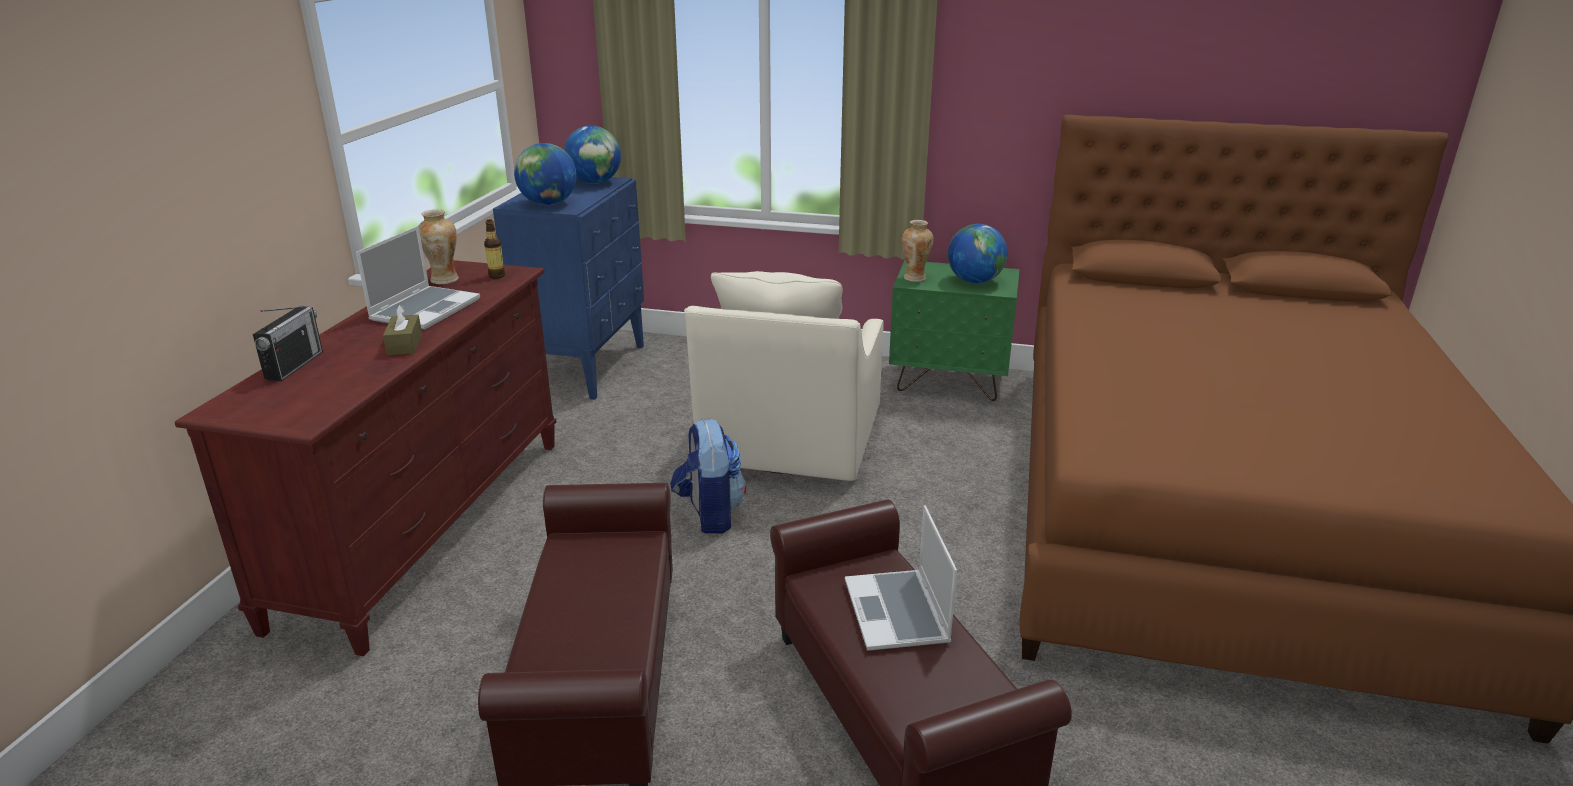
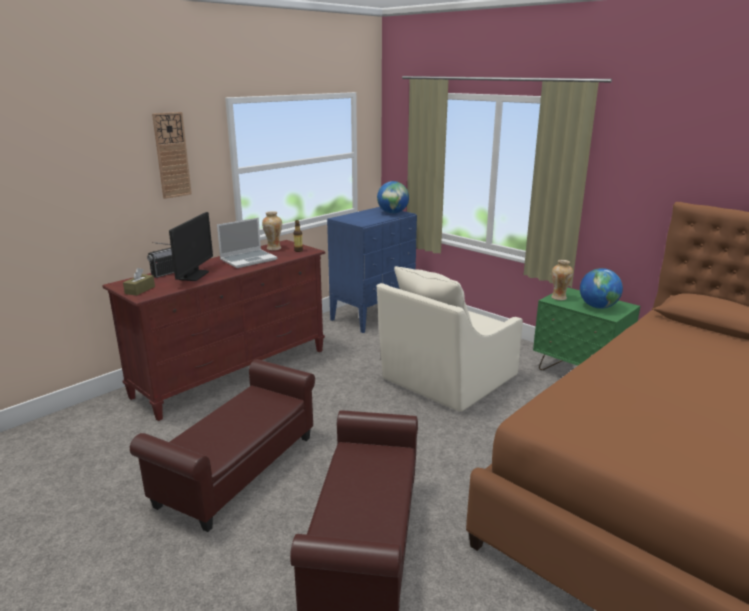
camera: 30 degrees right, 5 degrees down
brown tissue box [383,304,422,356] -> brown tissue box moved to [123,268,155,296]
globe [514,143,577,205] -> none
backpack [670,419,746,534] -> none
laptop [845,505,957,651] -> none
none -> wall clock [152,112,192,199]
none -> monitor [169,212,213,281]

